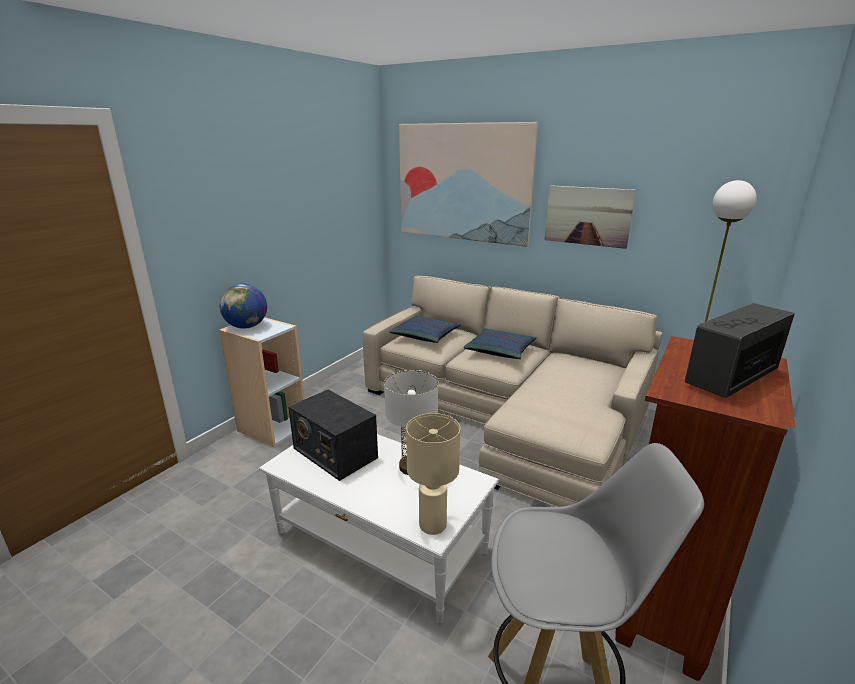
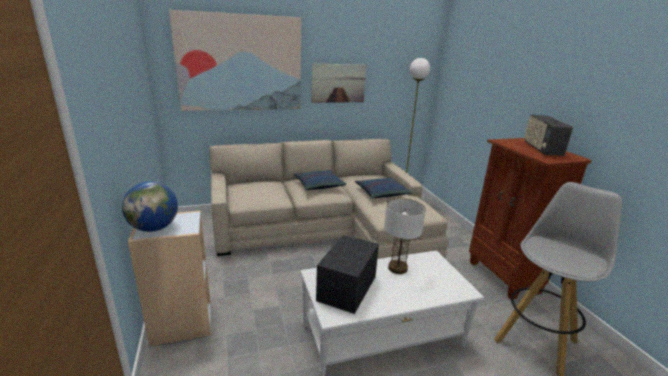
camera: 50 degrees left, 0 degrees up
radio [288,390,378,481] -> radio turned 120 degrees clockwise [316,235,379,314]
blue pillow [389,315,461,343] -> blue pillow moved to [355,178,412,198]
beige table lamp [406,413,460,535] -> none

